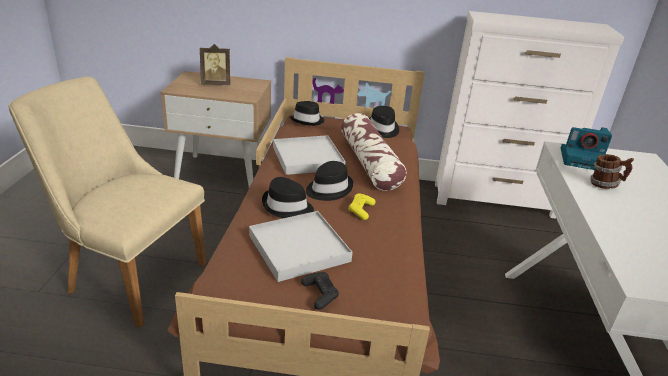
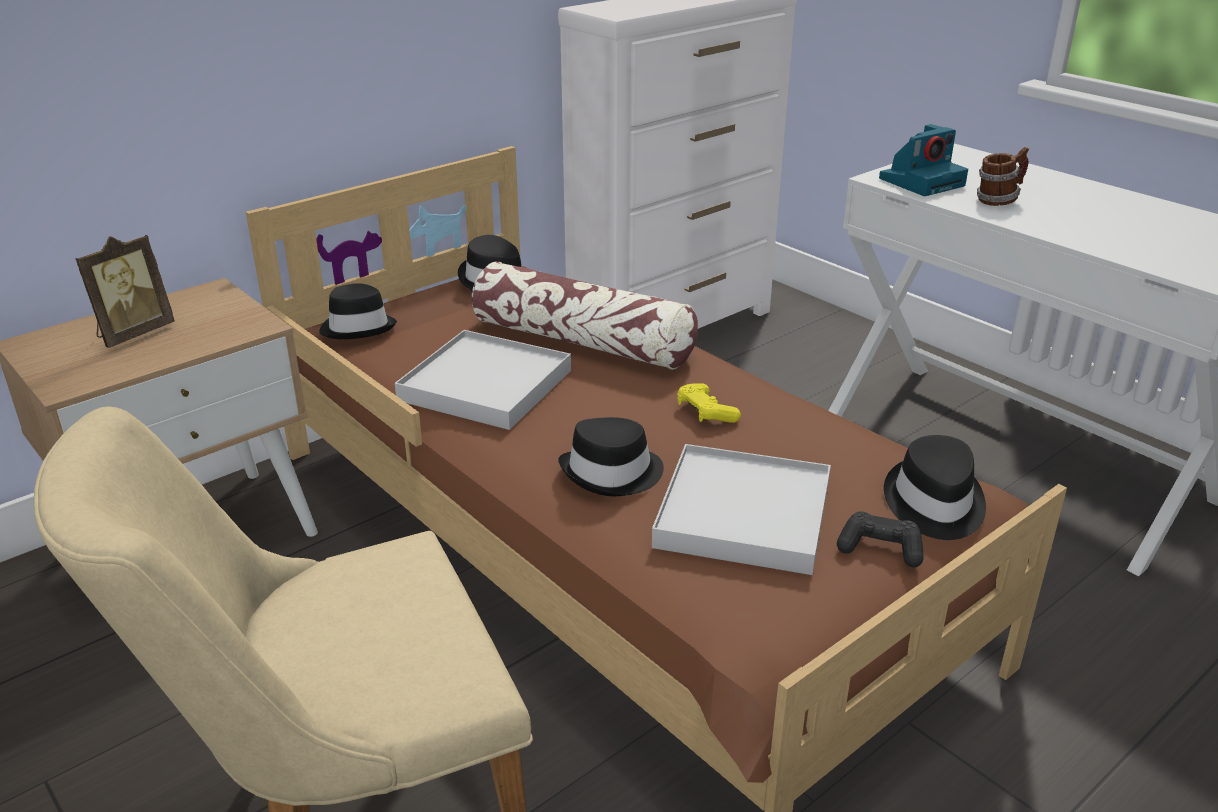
camera: 45 degrees left, 0 degrees up
black hat [306,161,353,201] -> black hat moved to [884,435,986,540]

